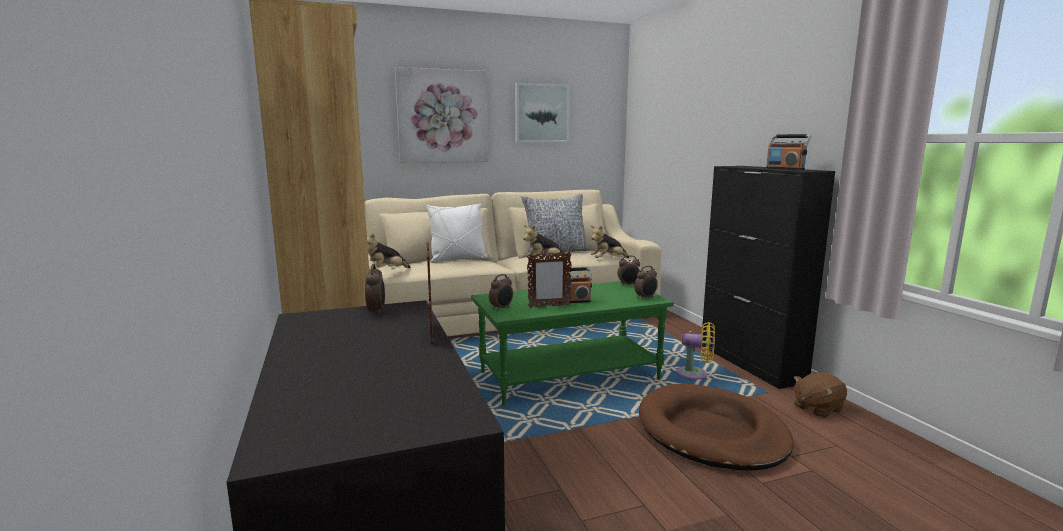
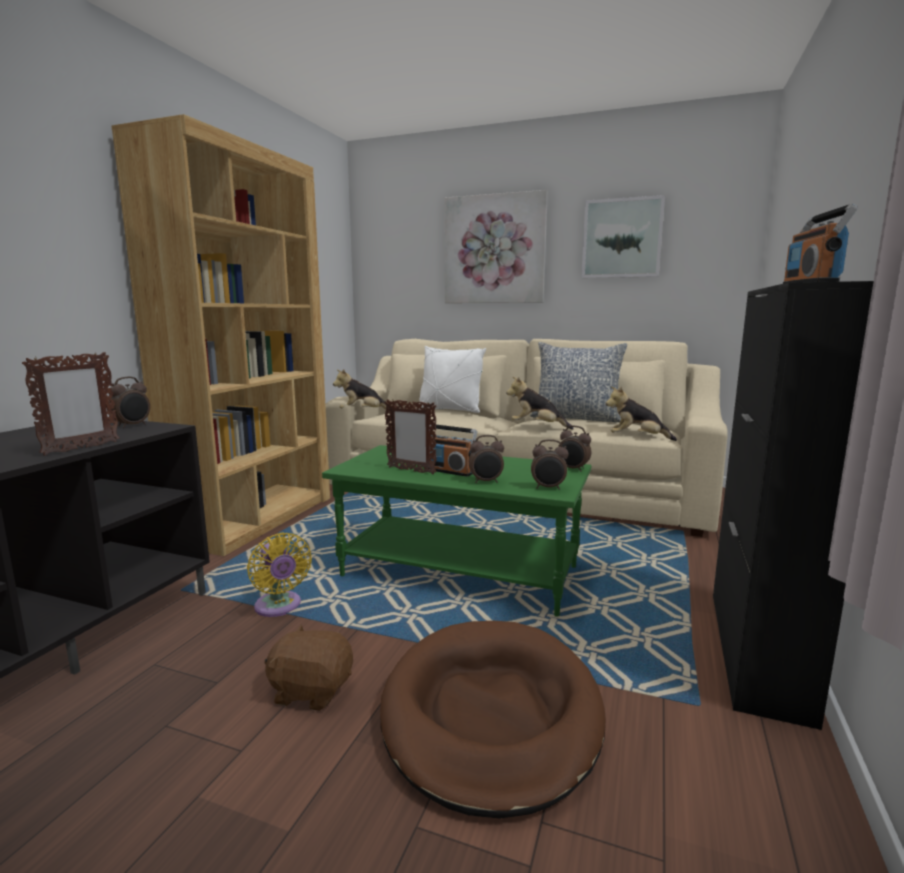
camera: 40 degrees right, 0 degrees up
alarm clock [489,274,513,311] -> alarm clock moved to [469,435,504,483]
yellow fan [676,322,715,380] -> yellow fan moved to [247,532,312,617]
brown plush toy [794,372,847,418] -> brown plush toy moved to [264,624,353,711]

